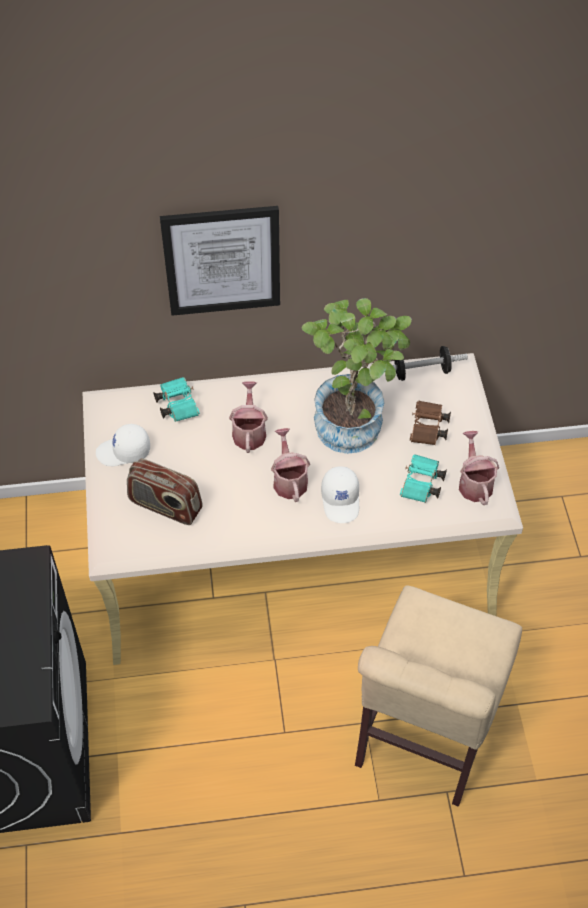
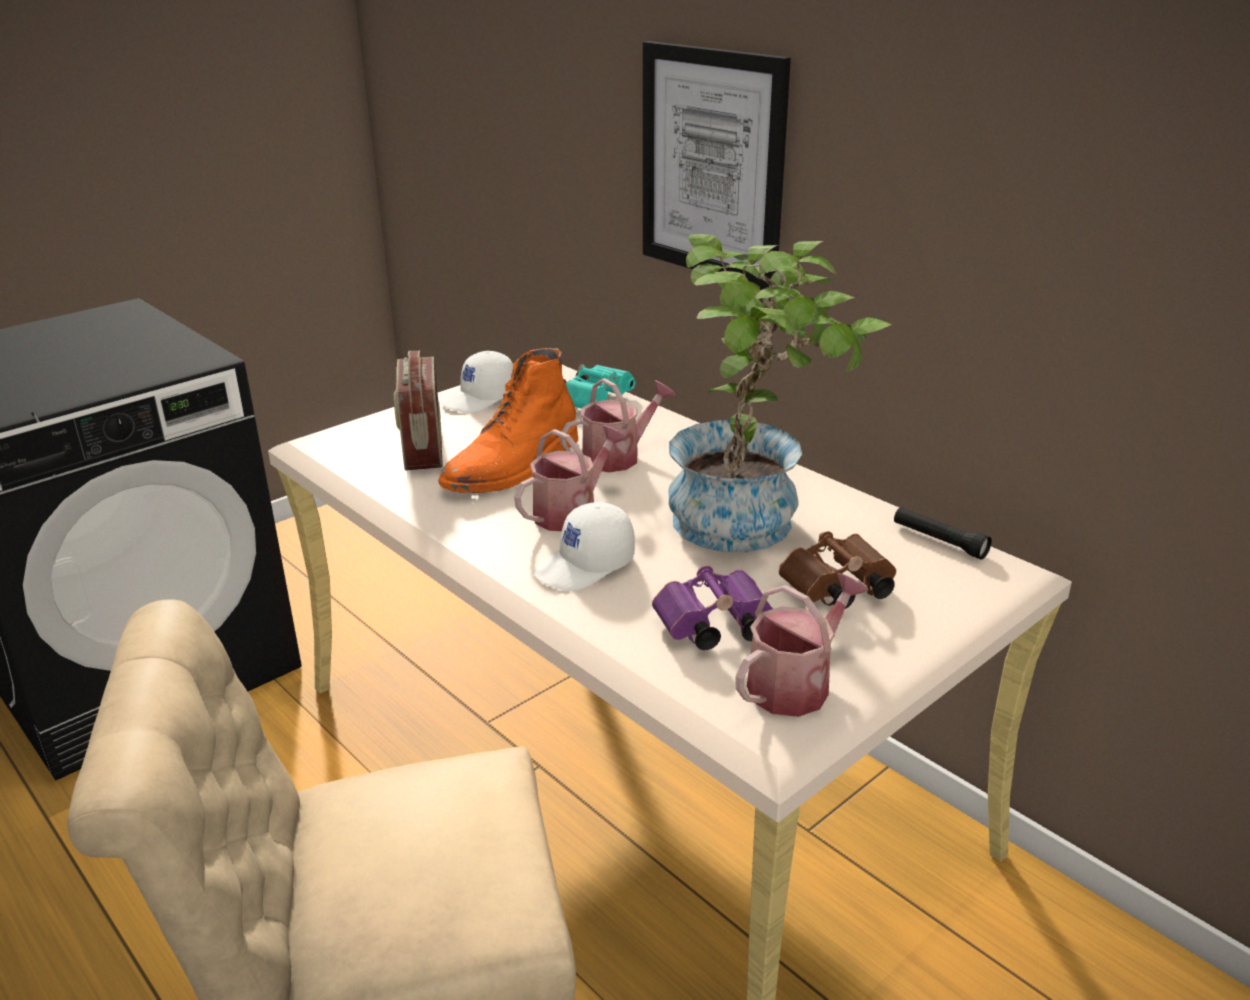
camera: 55 degrees right, 25 degrees down
white cap [96,424,150,466] -> white cap turned 90 degrees counterclockwise [441,351,513,413]
dumbbell [392,346,468,381] -> black flashlight [894,507,992,560]
turquoise binoculars [400,454,447,503] -> purple binoculars [652,566,773,650]
none -> orange boot [438,348,579,493]

